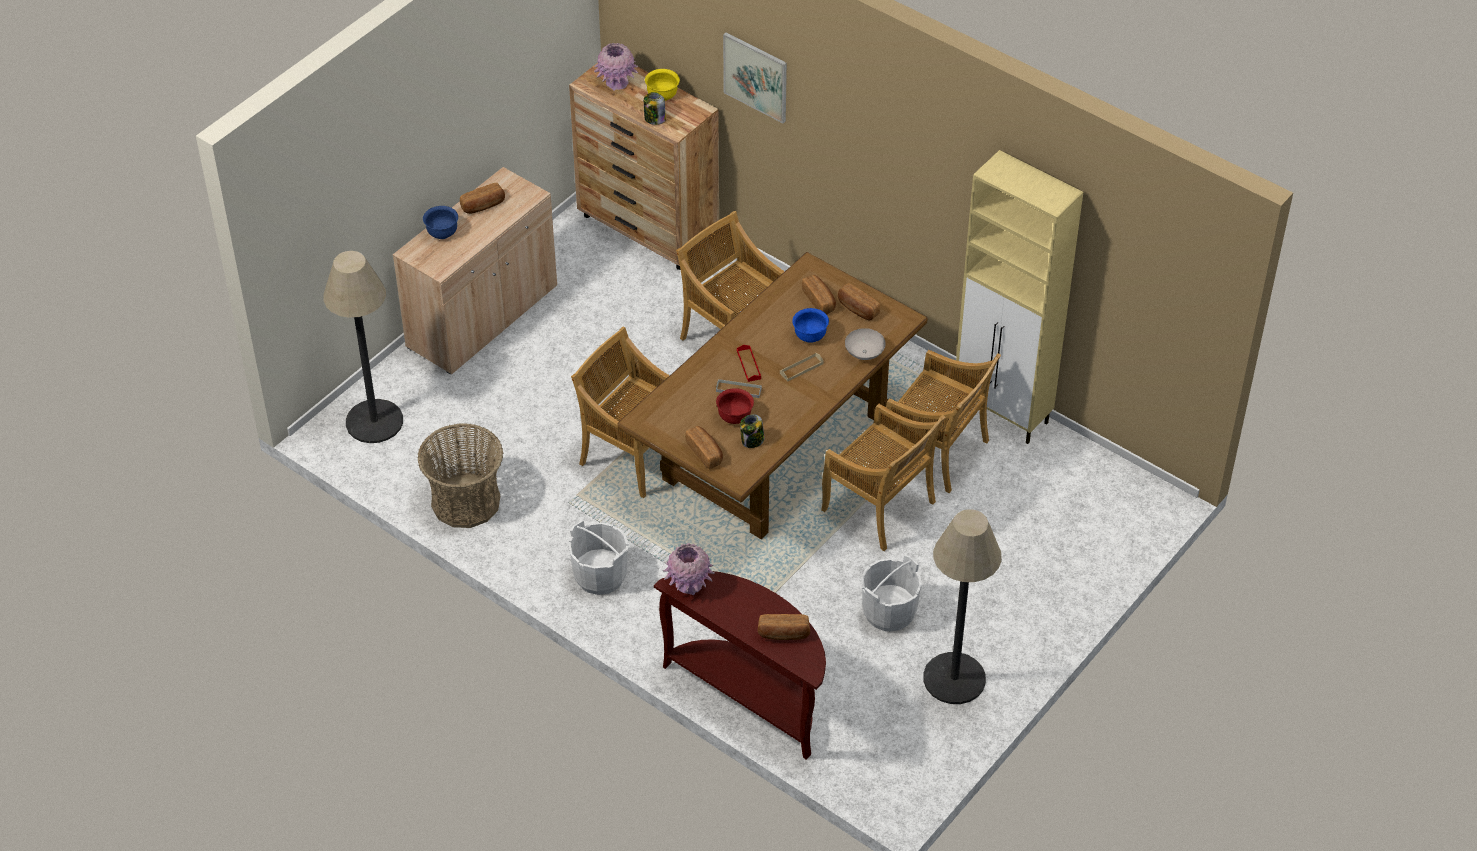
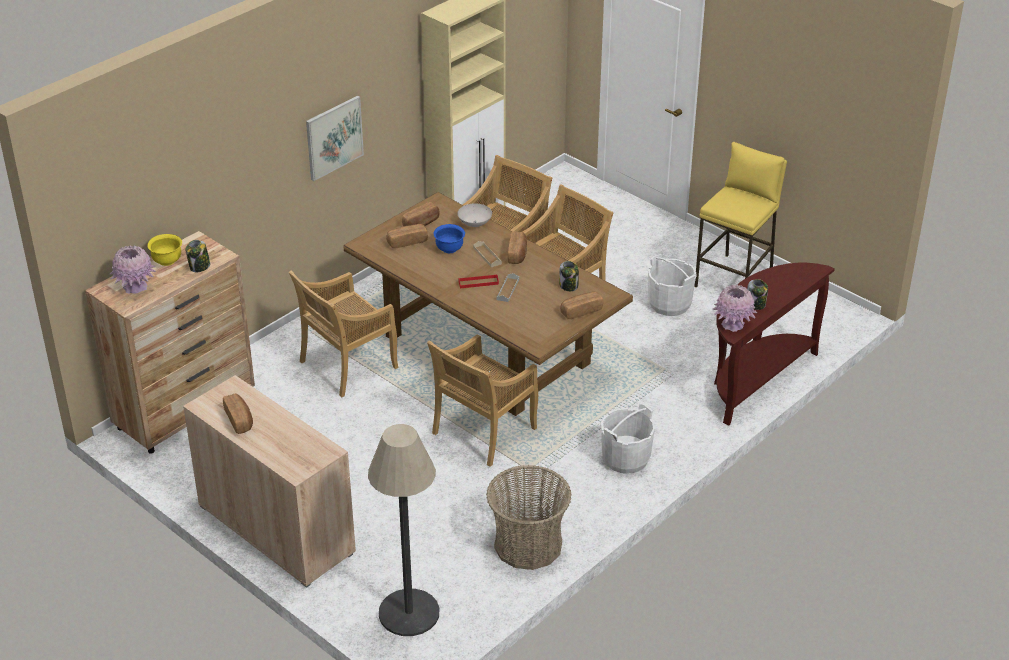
camera: 85 degrees left, 10 degrees down
blue bowl [423,206,458,239] -> none
red bowl [716,388,754,424] -> none
picture [723,32,787,123] -> picture moved to [306,96,364,181]
bread [758,614,810,640] -> bread moved to [507,231,527,264]
floor lamp [923,509,1002,704] -> yellow stool [694,142,787,288]
none -> jar [747,279,768,310]

